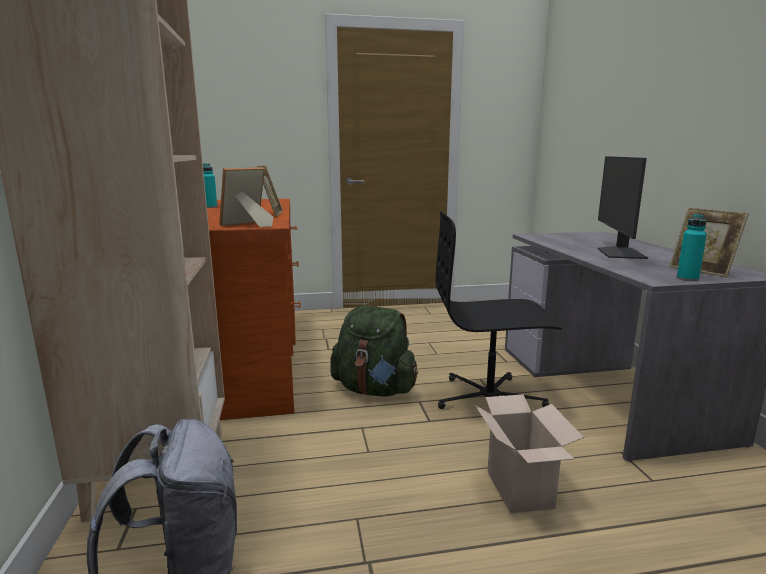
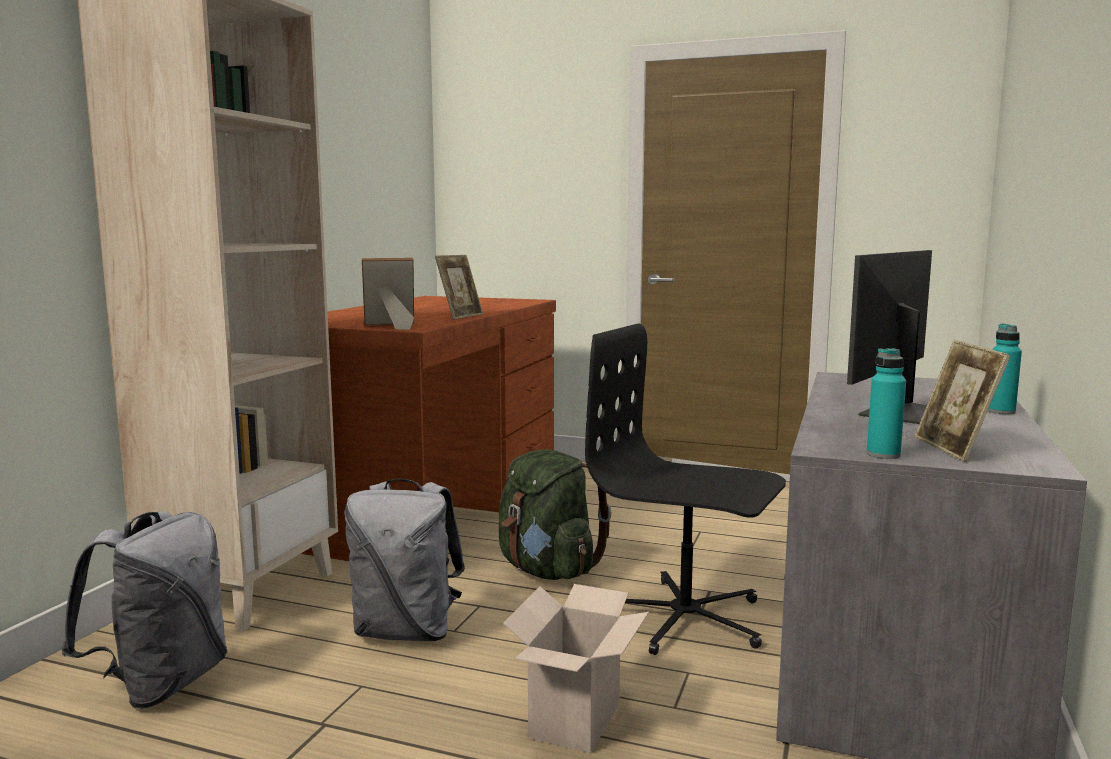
camera: 30 degrees right, 5 degrees down
turquoise bottle [203,163,217,208] -> turquoise bottle moved to [988,324,1022,414]
none -> grey backpack [344,479,465,641]

